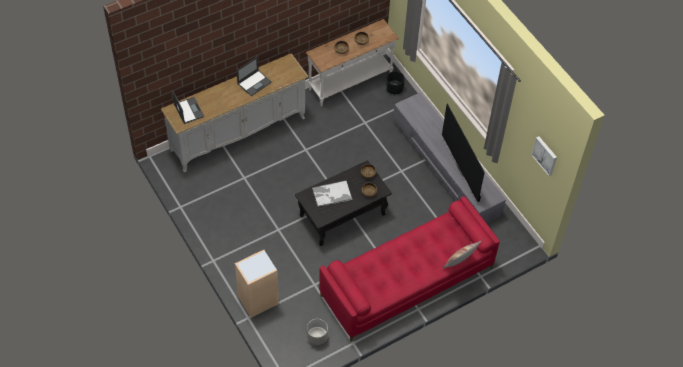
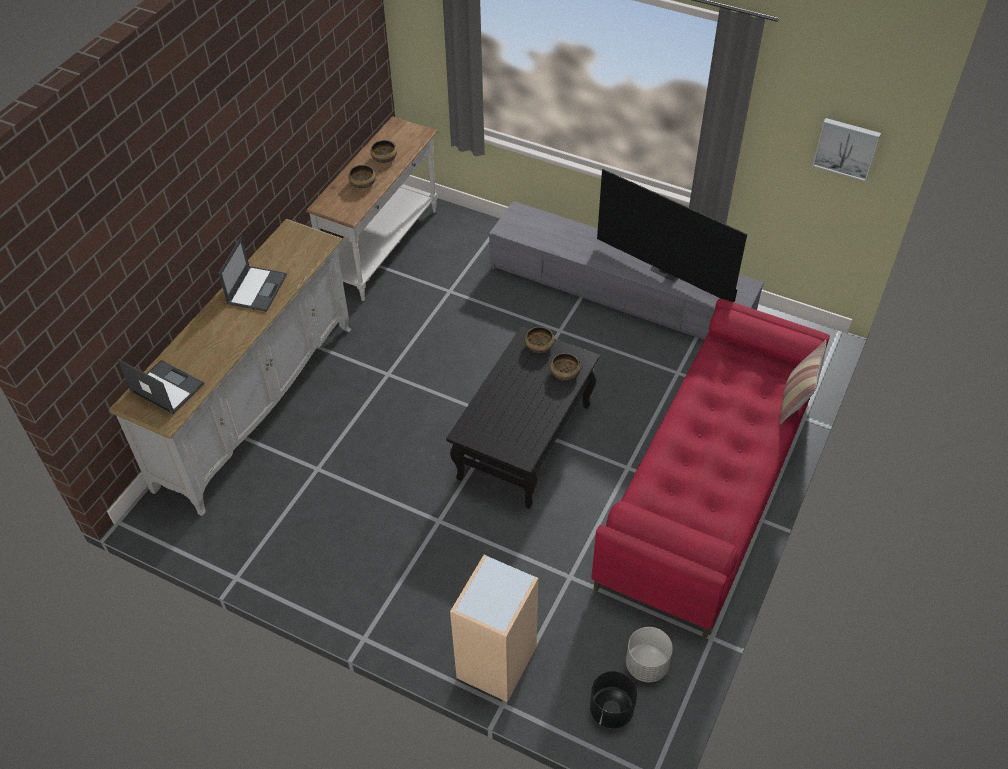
camera: 30 degrees left, 5 degrees down
tray [312,180,353,207] -> none
black planter [386,71,405,95] -> black planter moved to [590,671,637,728]

